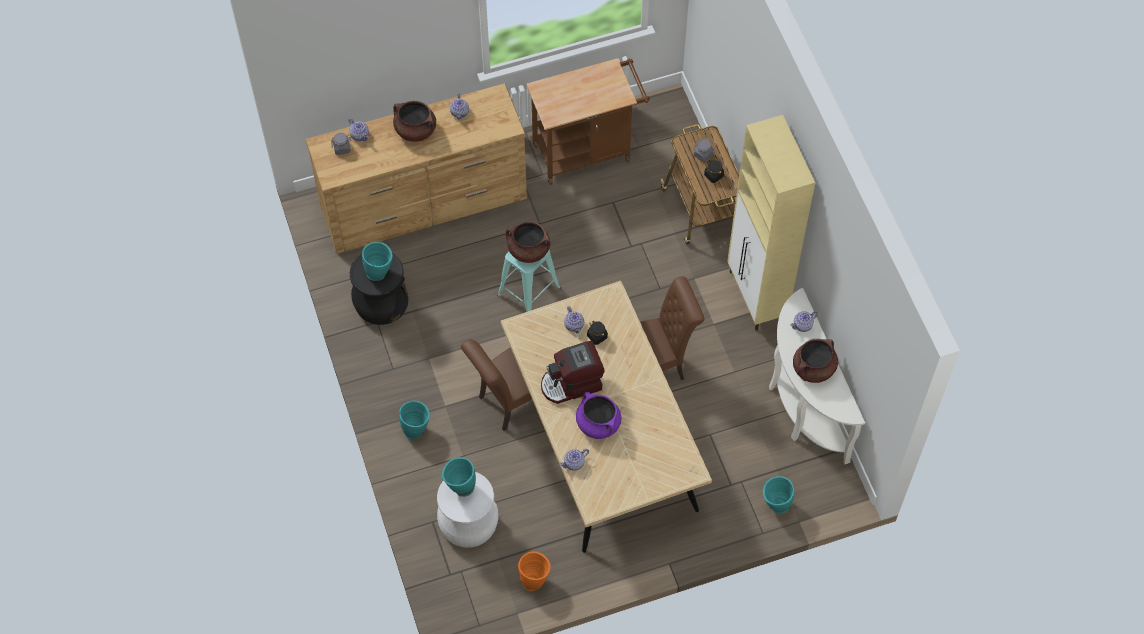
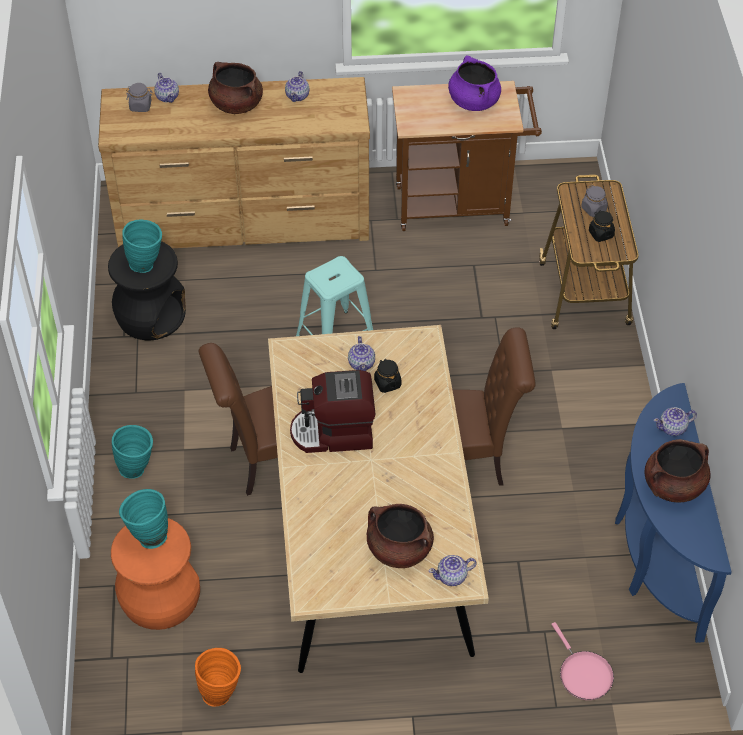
camera: 15 degrees right, 10 degrees down
white stool [437,472,498,548] -> orange stool [111,518,200,630]
brown cooking pot [506,222,551,263] -> brown cooking pot moved to [367,504,434,568]
teapot [559,449,589,471] -> teapot moved to [429,555,477,586]
purple cooking pot [576,392,621,439] -> purple cooking pot moved to [448,55,501,111]
beige cabinet [727,115,815,330] -> none
turquoise vase [763,476,794,514] -> pink frying pan [551,622,614,700]
white console table [769,288,865,464] -> blue console table [615,383,732,643]

